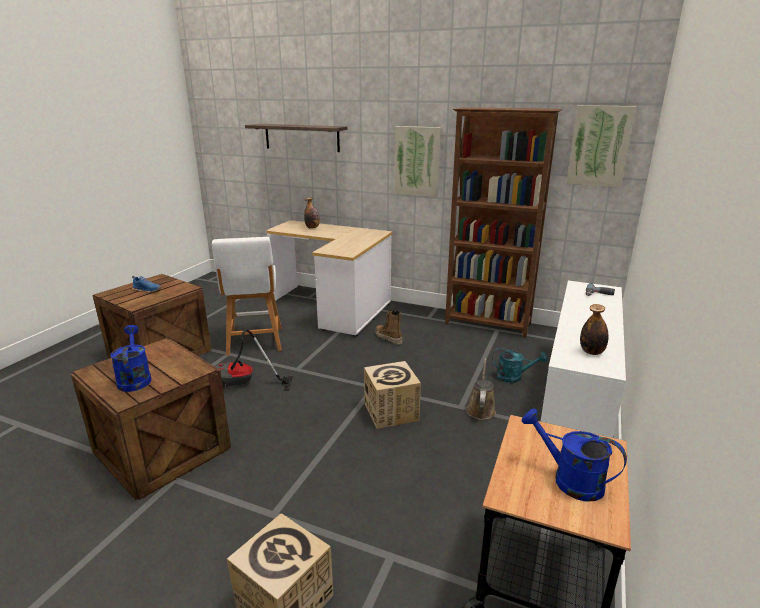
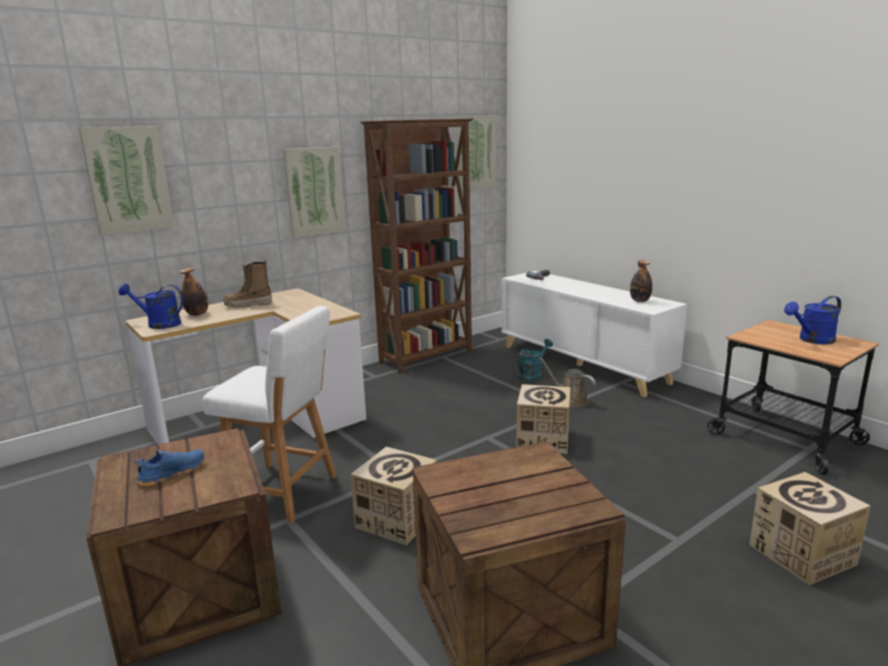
camera: 60 degrees left, 5 degrees down
blue watering can [110,325,151,392] -> blue watering can moved to [119,284,184,329]
vacuum cleaner [214,329,293,391] -> cardboard box [350,447,437,546]
shelf [245,124,347,152] -> picture [79,126,174,235]
boot [375,311,402,345] -> boot moved to [224,259,272,308]

